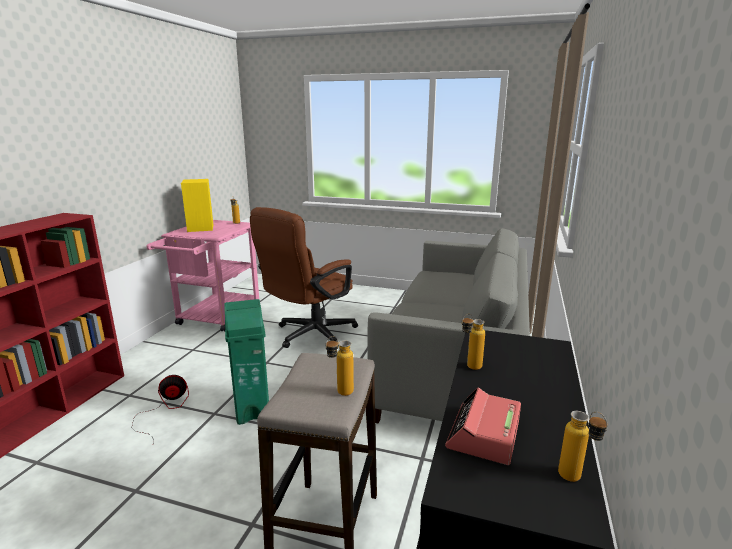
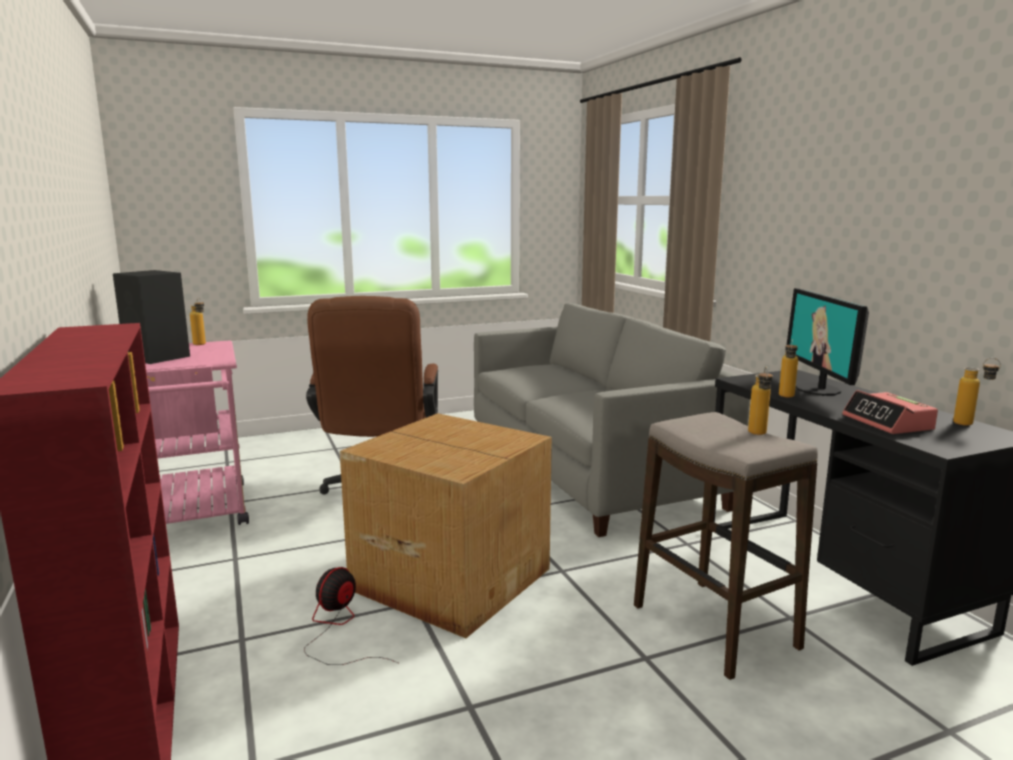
camera: 40 degrees left, 5 degrees down
yellow speaker [181,179,213,232] -> black speaker [113,270,190,364]
green trash can [225,299,269,425] -> cardboard box [340,413,552,638]
none -> monitor [785,288,869,396]

